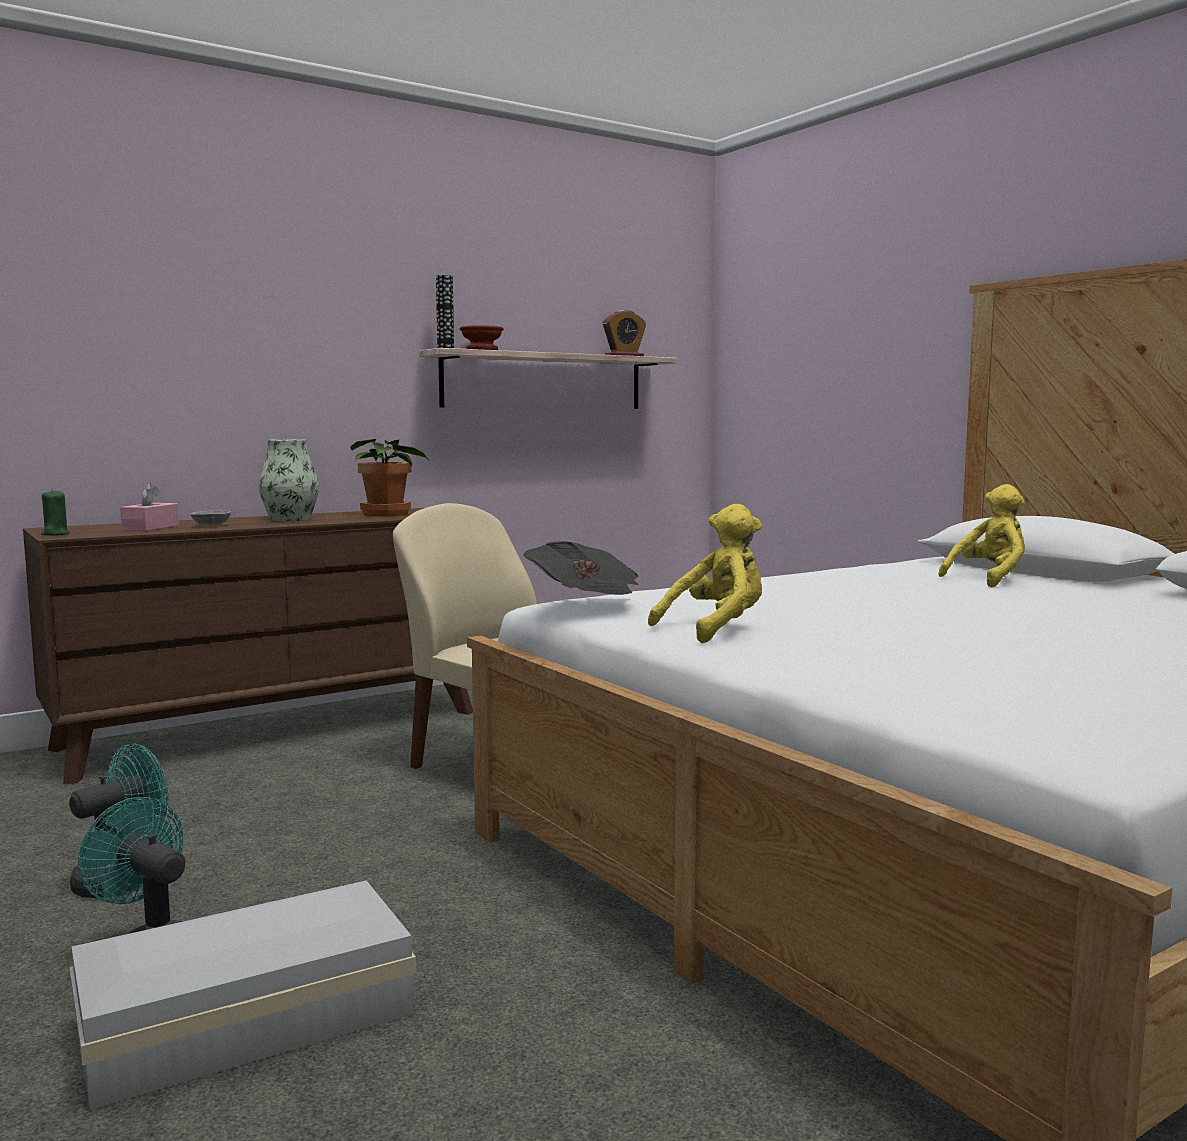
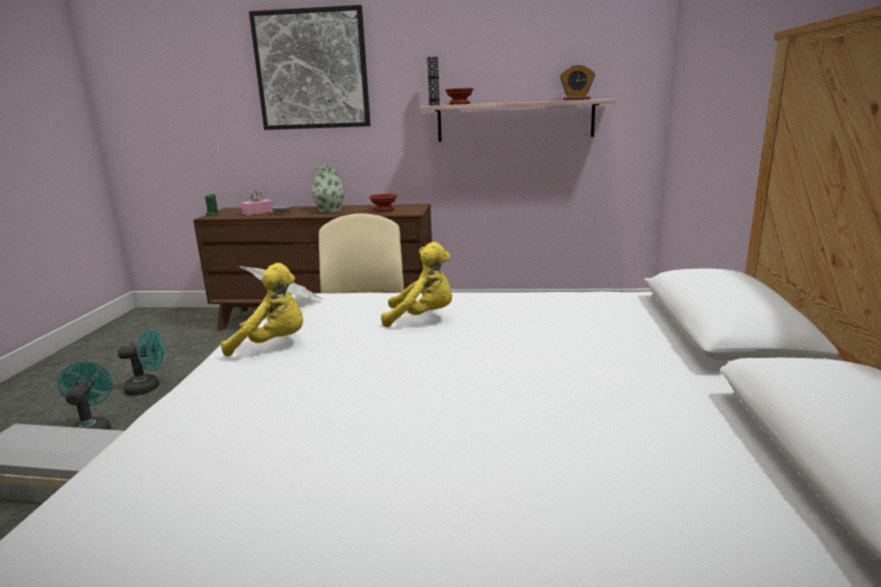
camera: 40 degrees right, 10 degrees up
potted plant [350,439,428,517] -> brown bowl [369,194,397,212]
yellow plush toy [938,484,1025,588] -> yellow plush toy moved to [381,242,452,327]
none -> picture [249,5,371,130]

